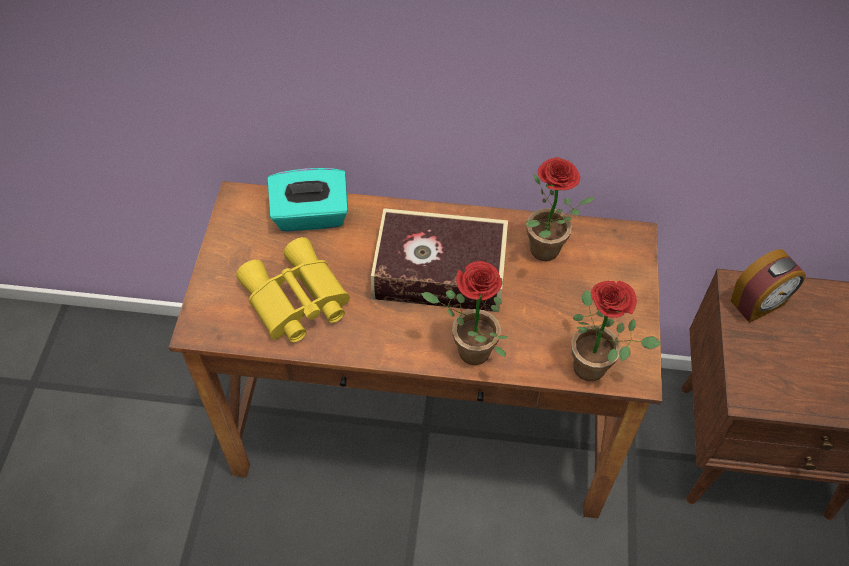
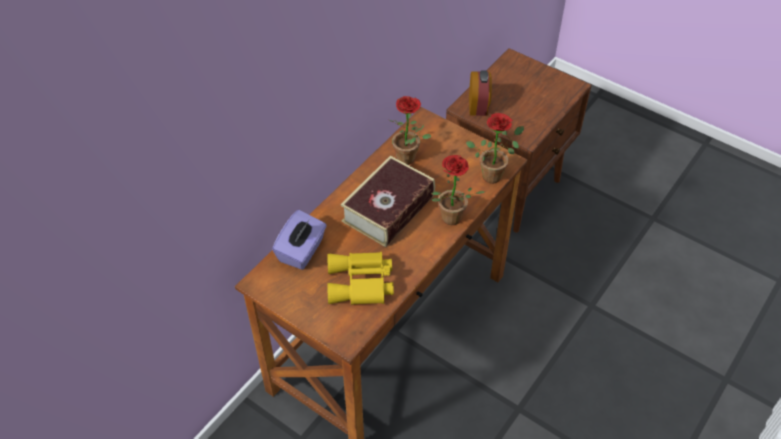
camera: 60 degrees left, 5 degrees down
turquoise tissue box [268,168,348,231] -> purple tissue box [272,210,327,270]

